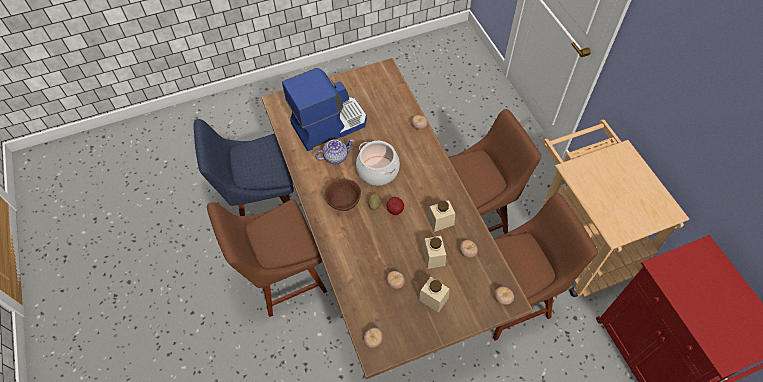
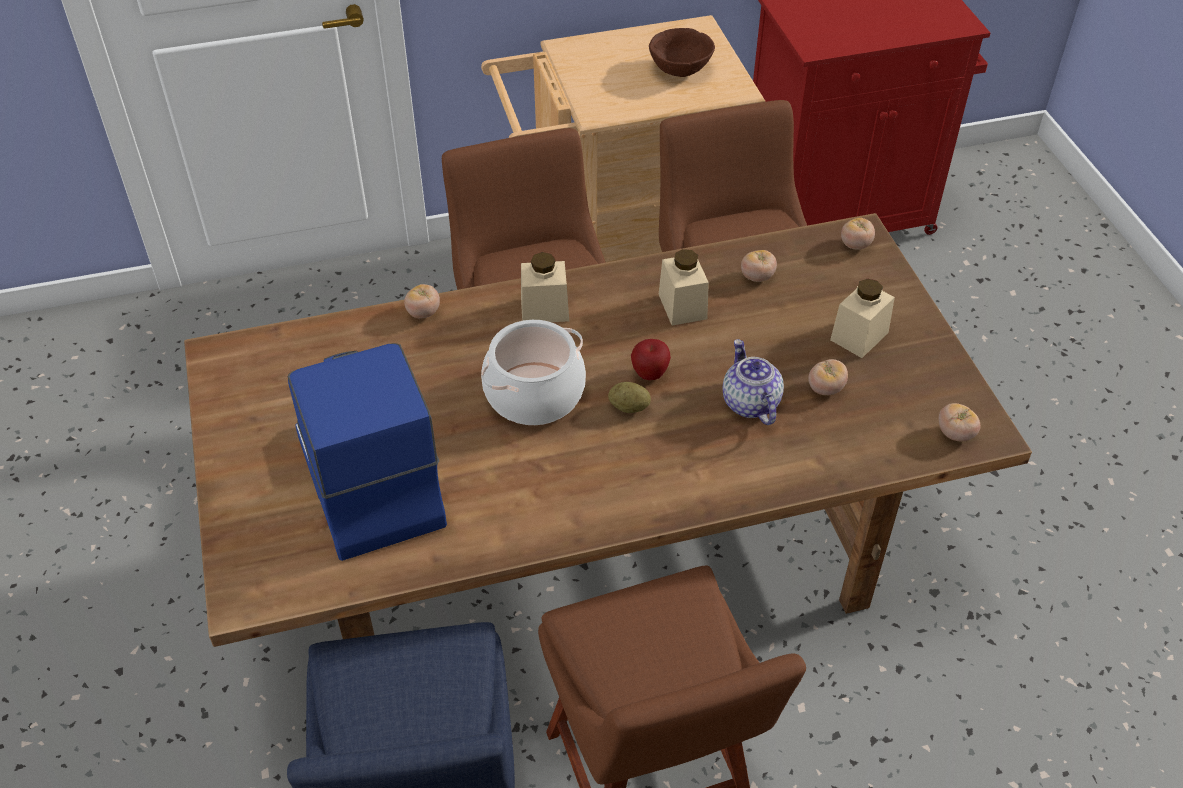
camera: 85 degrees left, 10 degrees down
teapot [315,139,354,164] -> teapot moved to [722,339,784,425]
brown bowl [324,179,361,211] -> brown bowl moved to [649,28,715,77]
beige jar [423,236,446,269] -> beige jar moved to [521,252,569,322]

